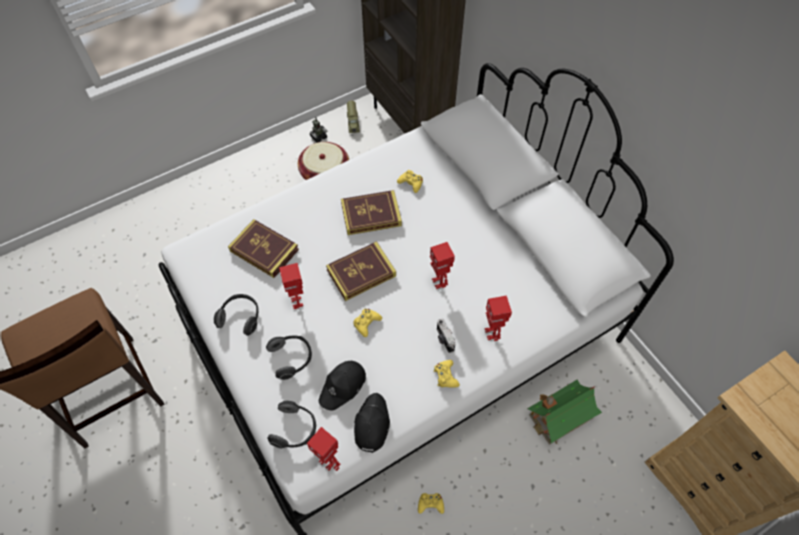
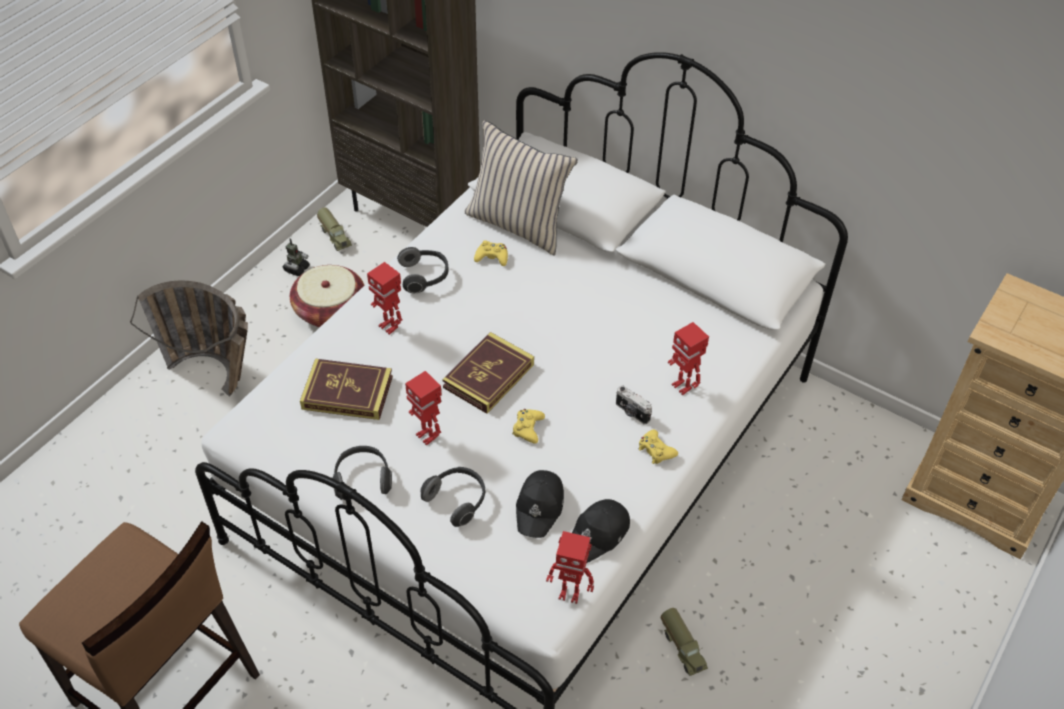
camera: 25 degrees left, 10 degrees down
headphones [267,401,316,449] -> headphones moved to [397,247,449,293]
book [341,190,402,235] -> none
black cap [354,393,390,453] -> black cap turned 120 degrees counterclockwise [572,499,630,563]
yellow game controller [418,493,444,514] -> toy truck [661,608,708,676]
toy robot [430,242,455,289] -> toy robot moved to [367,262,402,335]
toy house [527,380,602,445] -> none
none -> basket [130,280,248,396]
none -> beige pillow [464,120,578,256]

